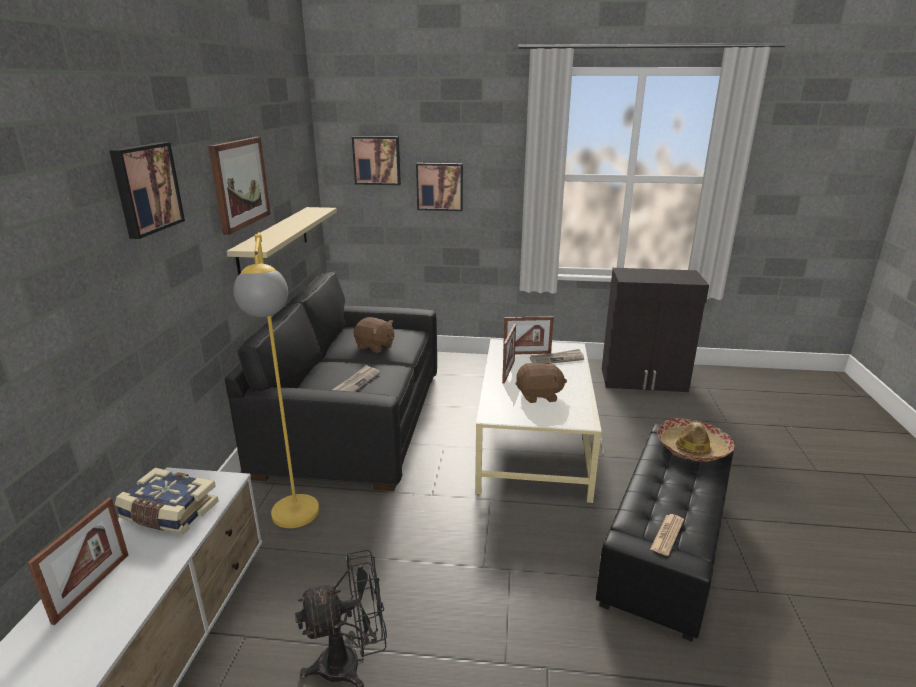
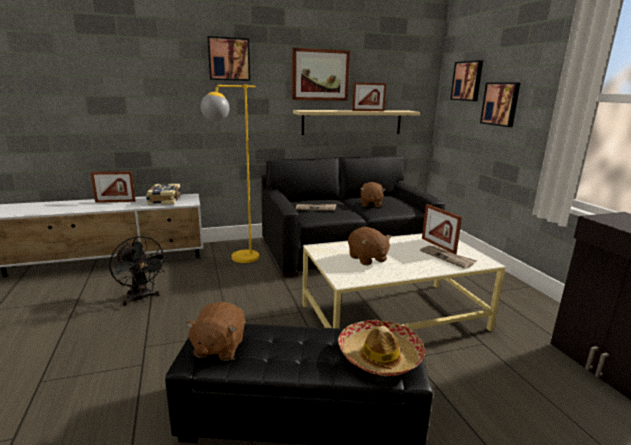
camera: 65 degrees right, 5 degrees down
picture frame [502,324,516,384] -> picture frame moved to [352,82,386,111]
newspaper [650,514,684,556] -> brown plush toy [186,302,245,361]

